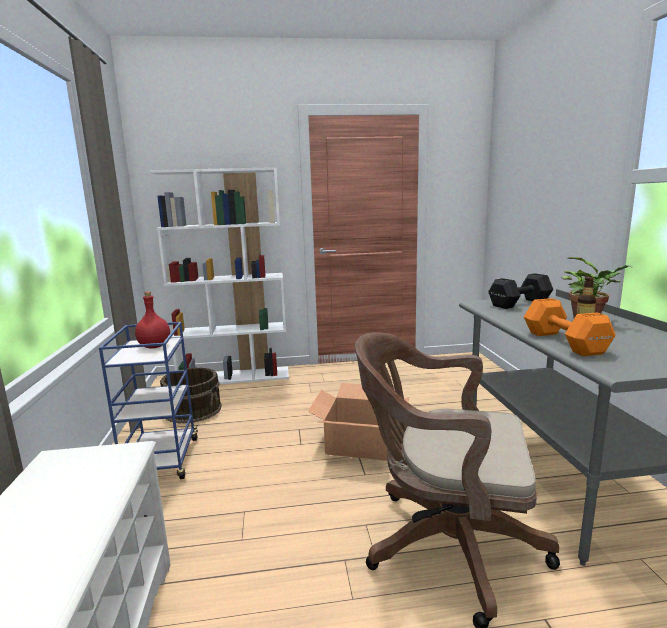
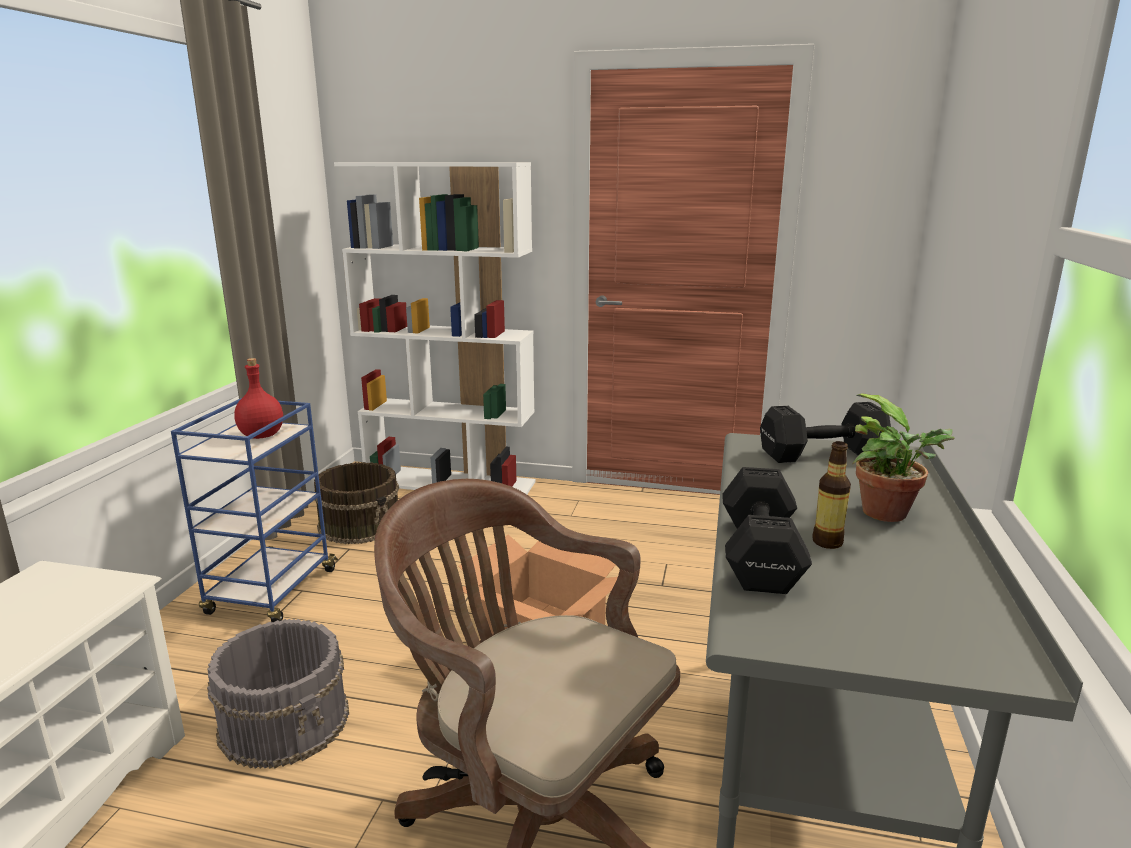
camera: 20 degrees right, 5 degrees up
orange dumbbell [524,298,616,356] -> black dumbbell [722,467,812,594]
none -> grey bucket [207,619,349,769]

